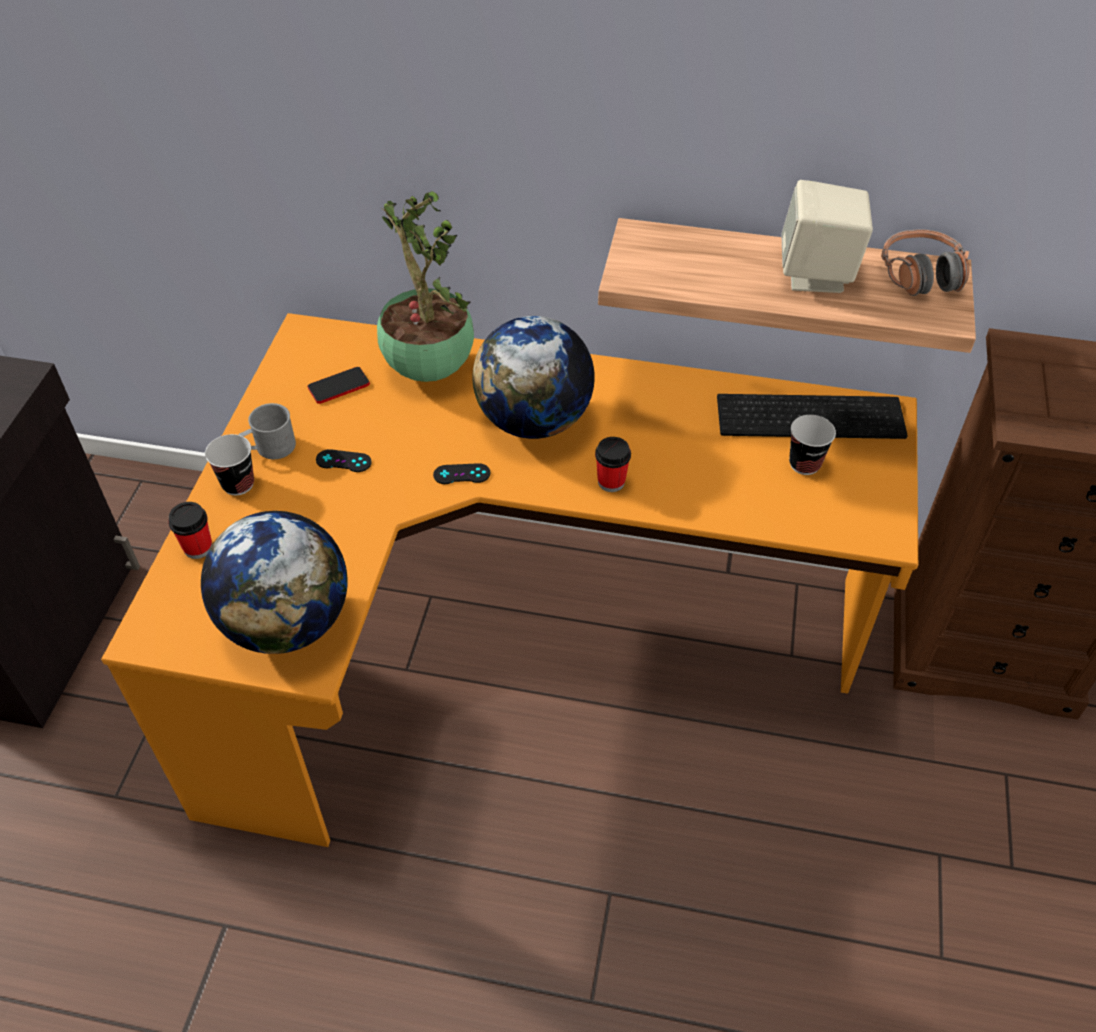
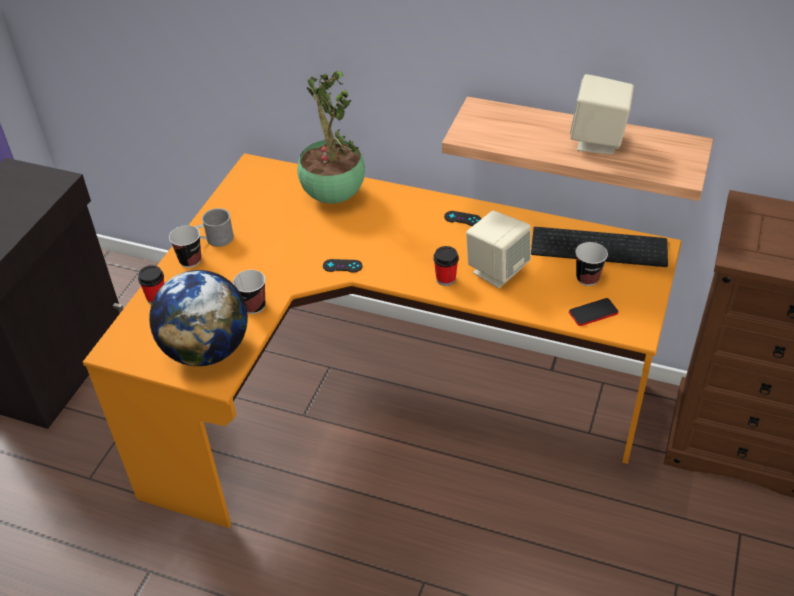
camera: 10 degrees right, 5 degrees down
phone [307,367,370,404] -> phone moved to [569,298,619,326]
black game controller [316,449,372,472] -> black game controller moved to [444,211,481,226]
globe [472,316,595,439] -> none
headphones [881,229,970,296] -> none
none -> cup [233,270,265,314]
none -> beige speaker [466,211,531,288]

